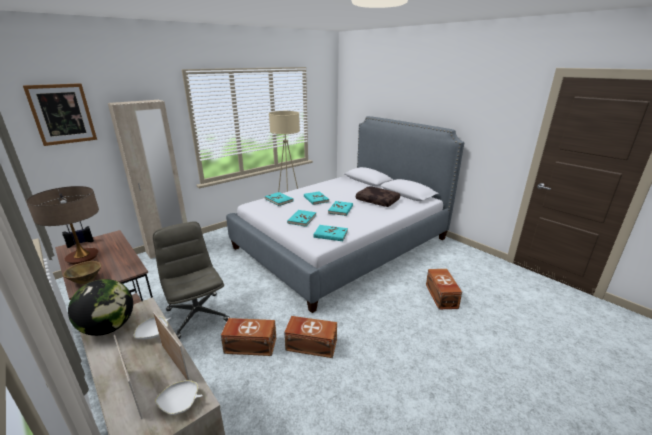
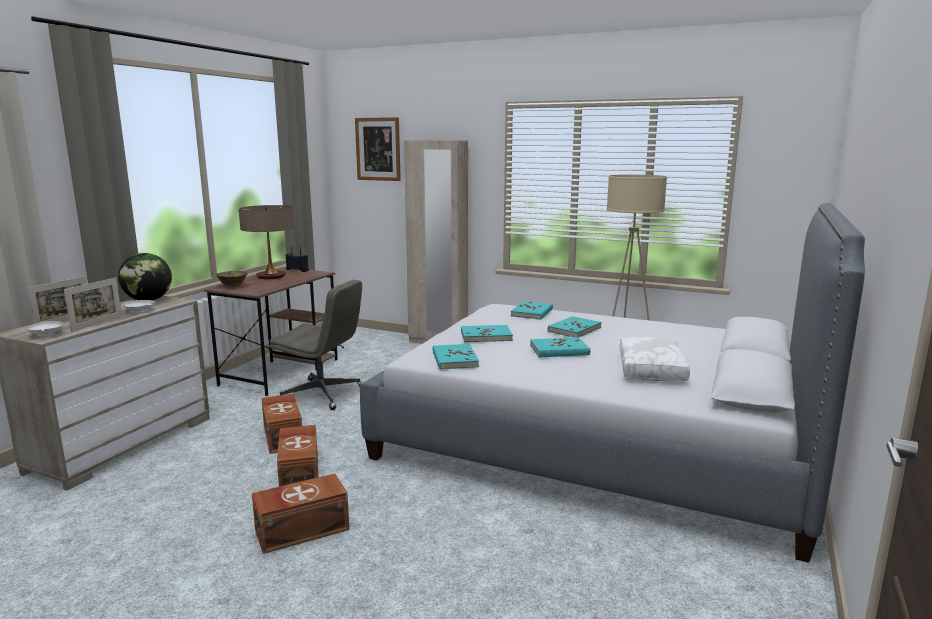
camera: 65 degrees right, 10 degrees down
grey office chair [153,221,230,339] -> grey office chair turned 75 degrees clockwise [269,279,364,410]
brown pillow [356,187,400,207] -> white pillow [620,337,690,382]
brown storage box [426,269,462,309] -> brown storage box moved to [252,474,349,554]

